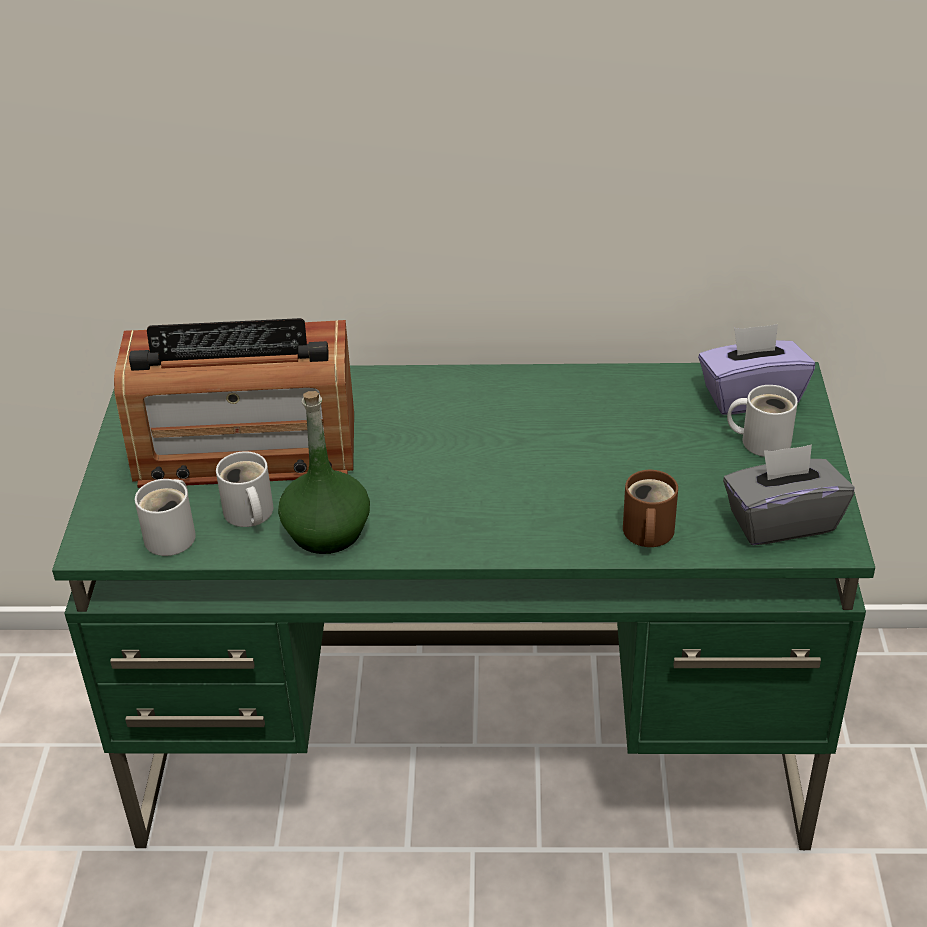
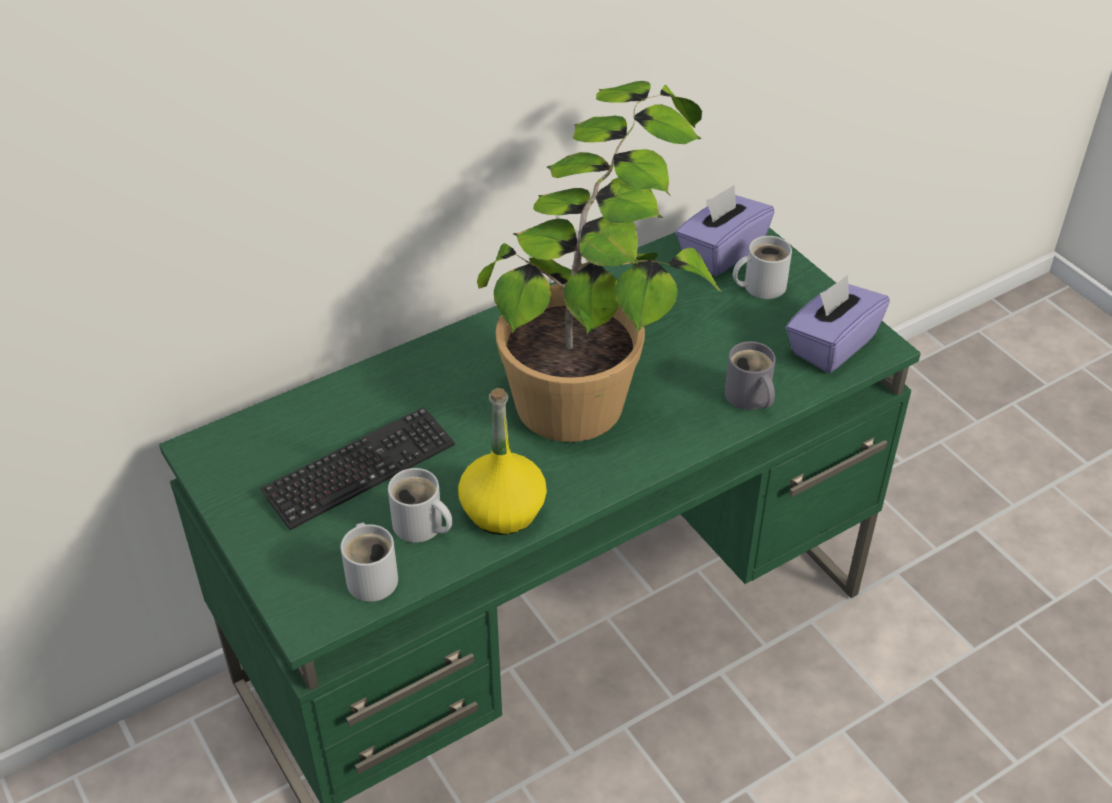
camera: 35 degrees left, 5 degrees up
radio [114,318,354,488] -> keyboard [260,407,455,530]
green bottle [278,391,370,554] -> yellow bottle [458,388,547,535]
brown mug [623,470,678,547] -> grey mug [725,341,776,410]
grey tissue box [723,444,854,545] -> purple tissue box [786,275,890,373]
none -> potted plant [477,81,722,442]

